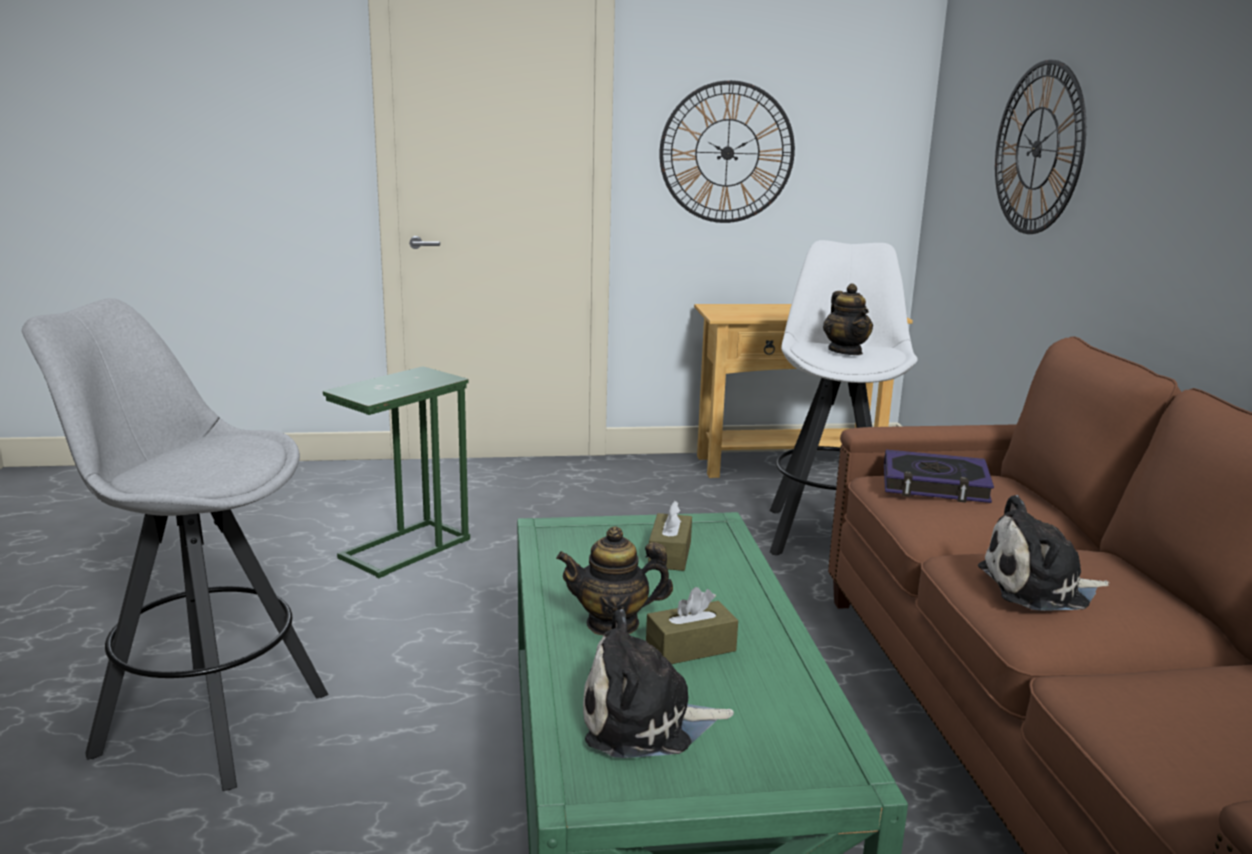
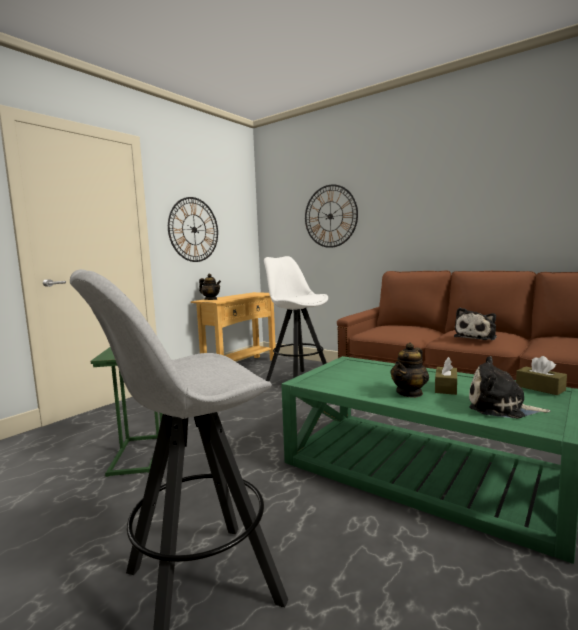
camera: 45 degrees left, 10 degrees down
plush toy [583,609,734,758] -> plush toy turned 75 degrees clockwise [469,356,550,419]
brown tissue box [648,501,692,571] -> brown tissue box moved to [516,356,567,395]
teapot [823,283,873,355] -> teapot moved to [199,274,221,300]
book [884,449,994,503] -> none

